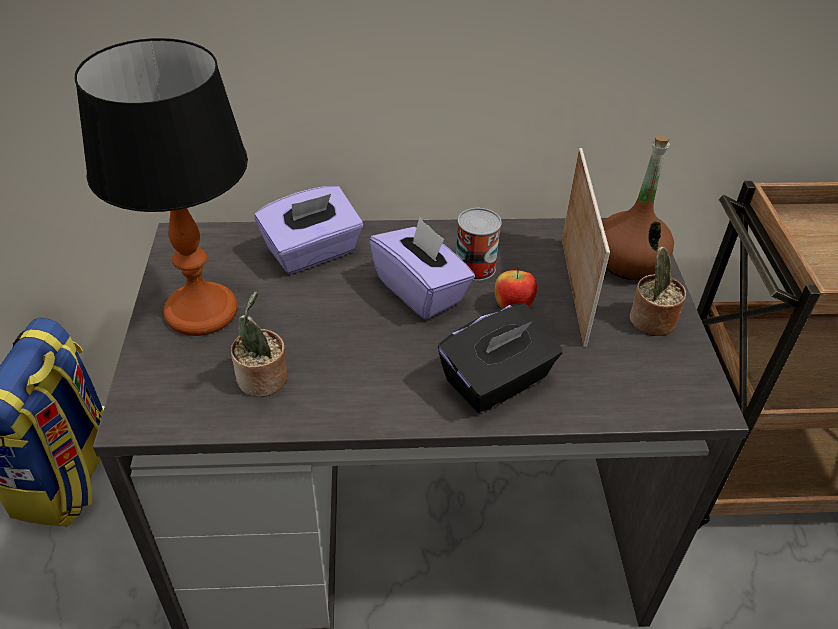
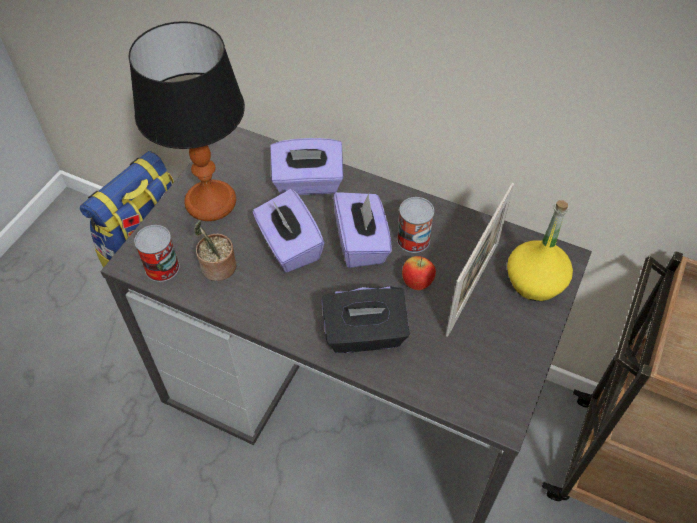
camera: 30 degrees right, 10 degrees up
brown bottle [602,136,674,280] -> yellow bottle [507,200,573,301]
potted plant [630,221,686,336] -> none
none -> can [134,225,180,282]
none -> purple tissue box [253,189,325,272]

